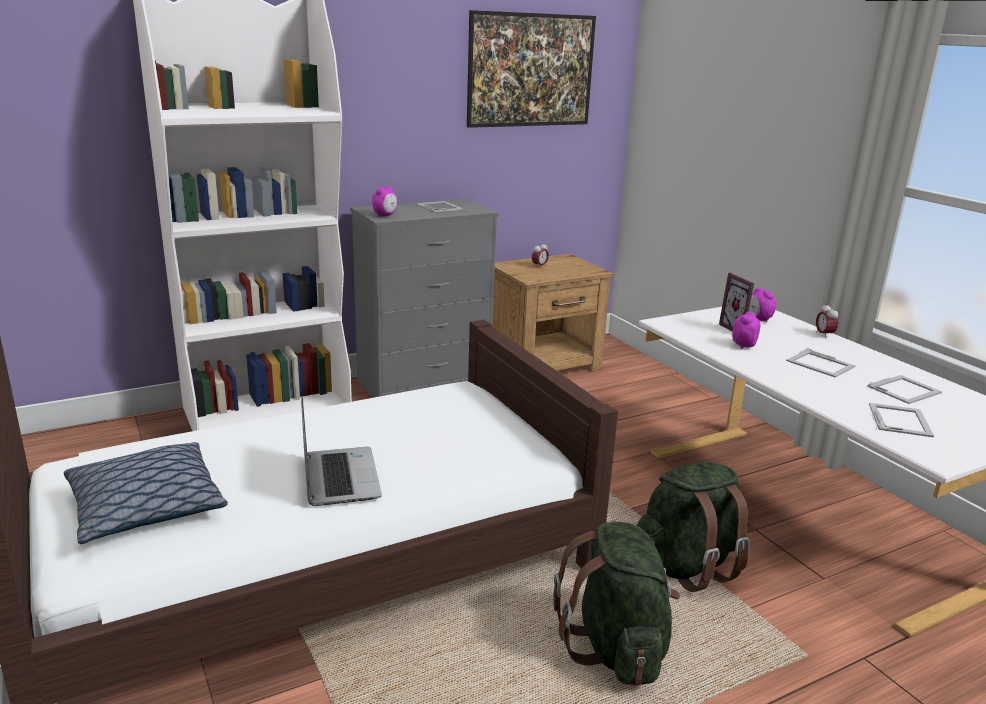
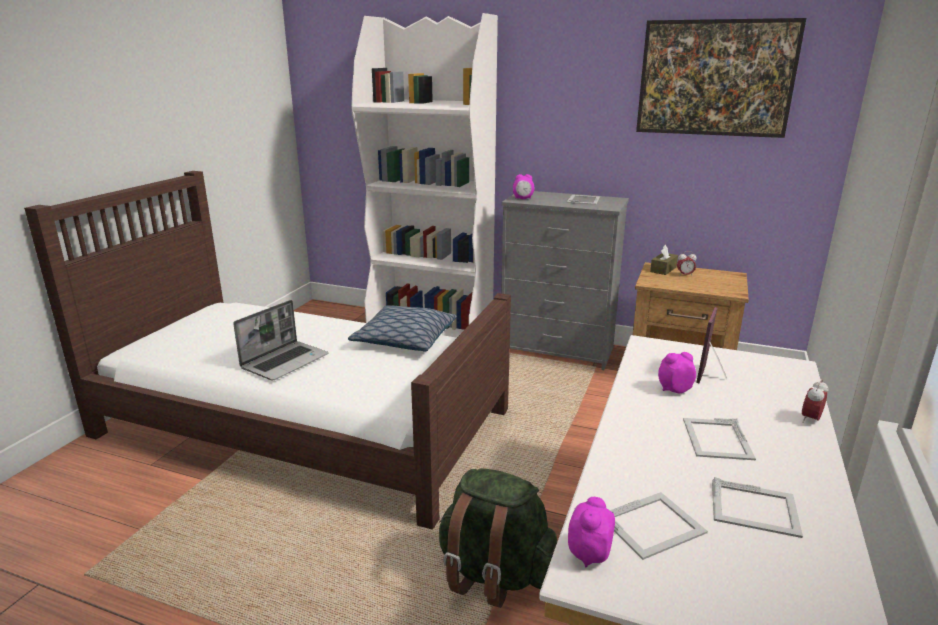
camera: 50 degrees right, 0 degrees up
pillow [64,442,228,544] -> pillow moved to [348,306,457,351]
green backpack [554,522,680,686] -> none
alarm clock [749,288,776,322] -> alarm clock moved to [568,497,615,567]
none -> brown tissue box [650,245,678,275]

